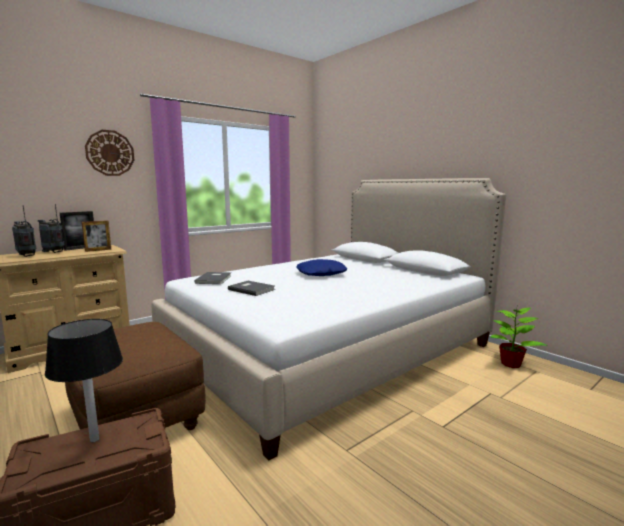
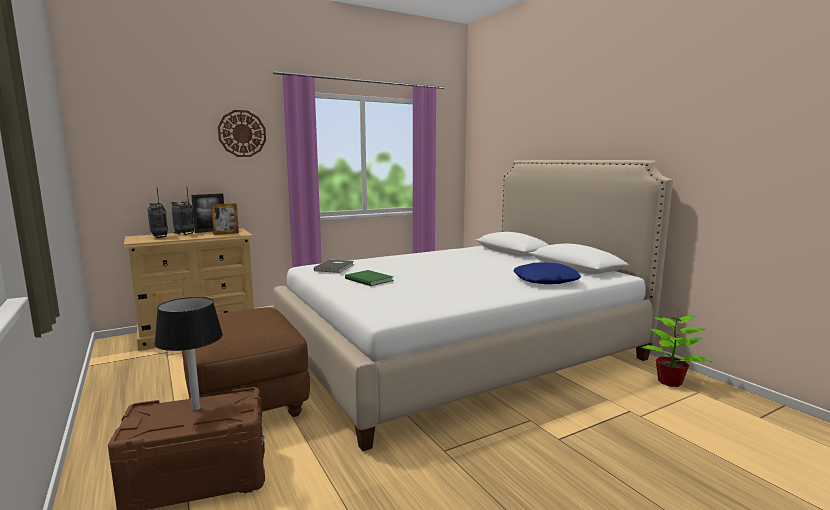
camera: 10 degrees right, 0 degrees up
grey book [228,281,275,296] -> green book [345,270,394,286]
blue pillow [296,259,347,276] -> blue pillow moved to [514,262,581,284]

